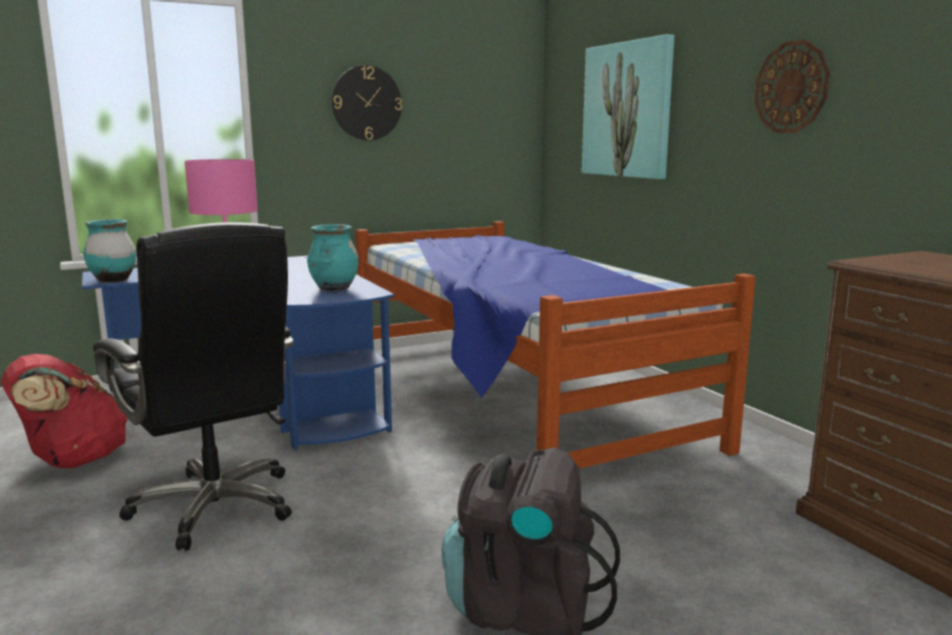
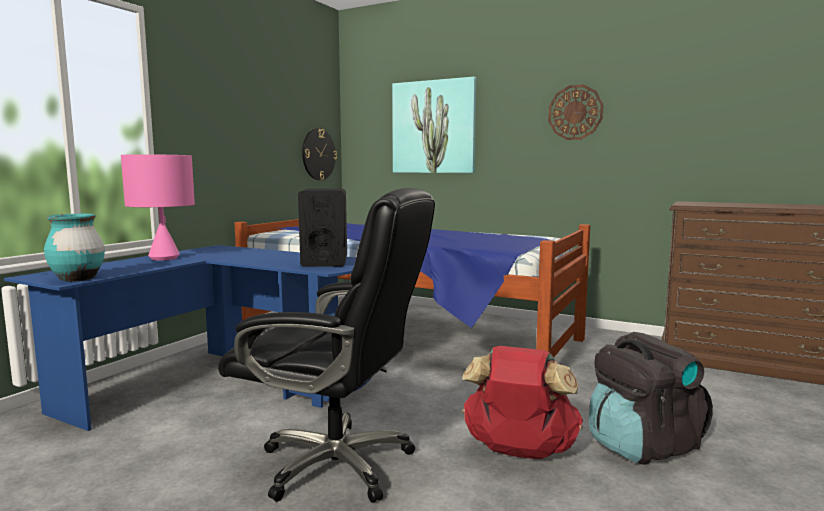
camera: 35 degrees left, 5 degrees down
red backpack [1,354,128,468] -> red backpack moved to [462,346,583,459]
turquoise vase [307,224,359,291] -> black speaker [298,189,347,267]
wall clock [332,65,402,141] -> wall clock moved to [302,128,337,180]

